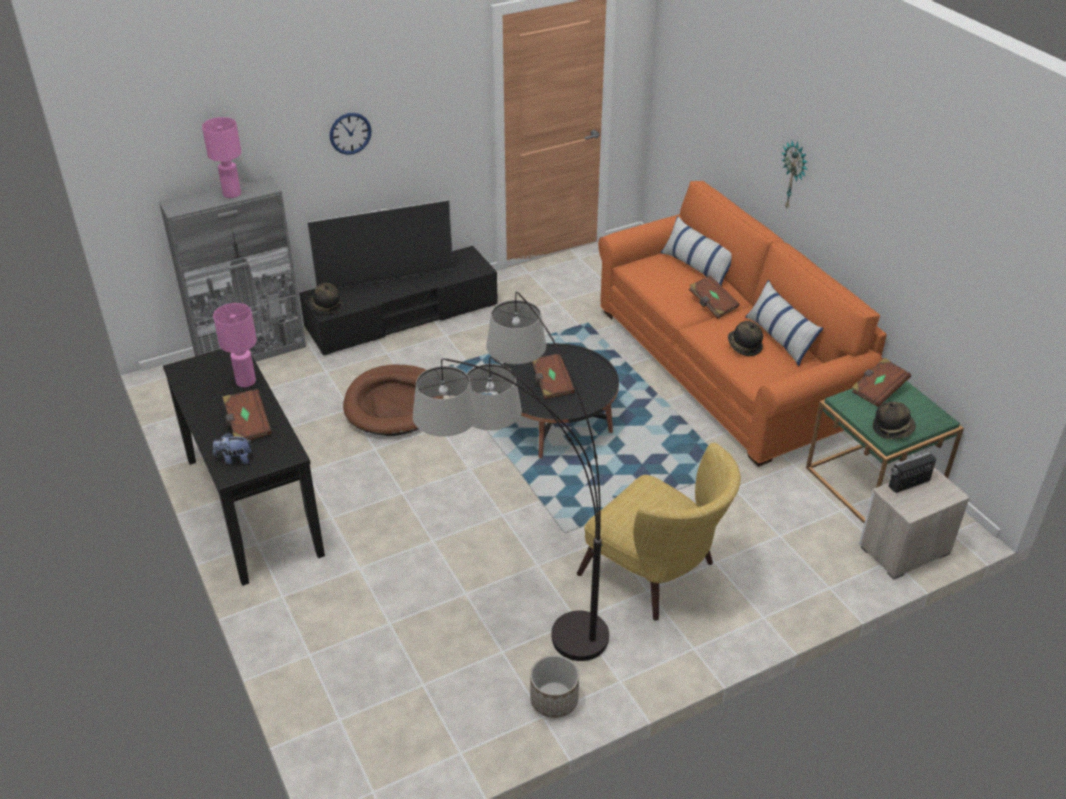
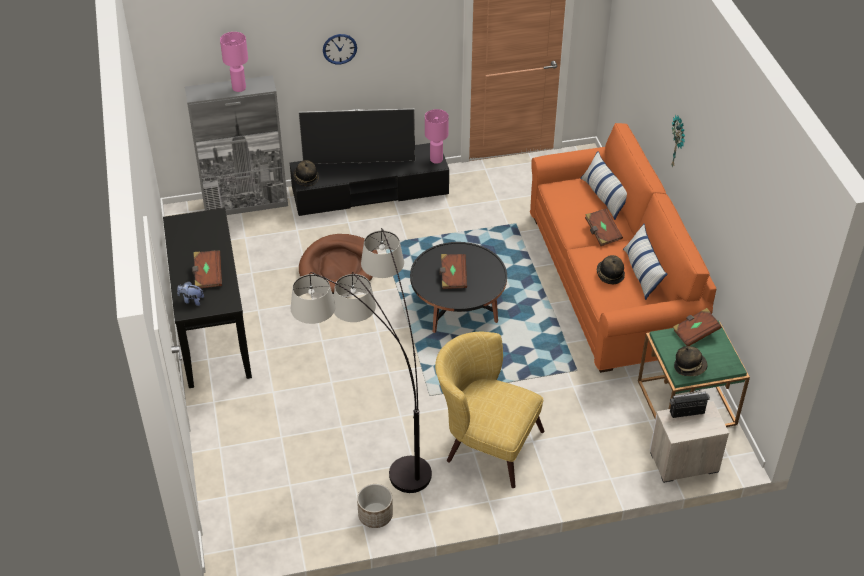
camera: 15 degrees right, 5 degrees up
pink table lamp [213,303,257,387] -> pink table lamp moved to [425,109,449,164]
yellow armchair [577,443,741,620] -> yellow armchair turned 150 degrees clockwise [435,332,545,488]

